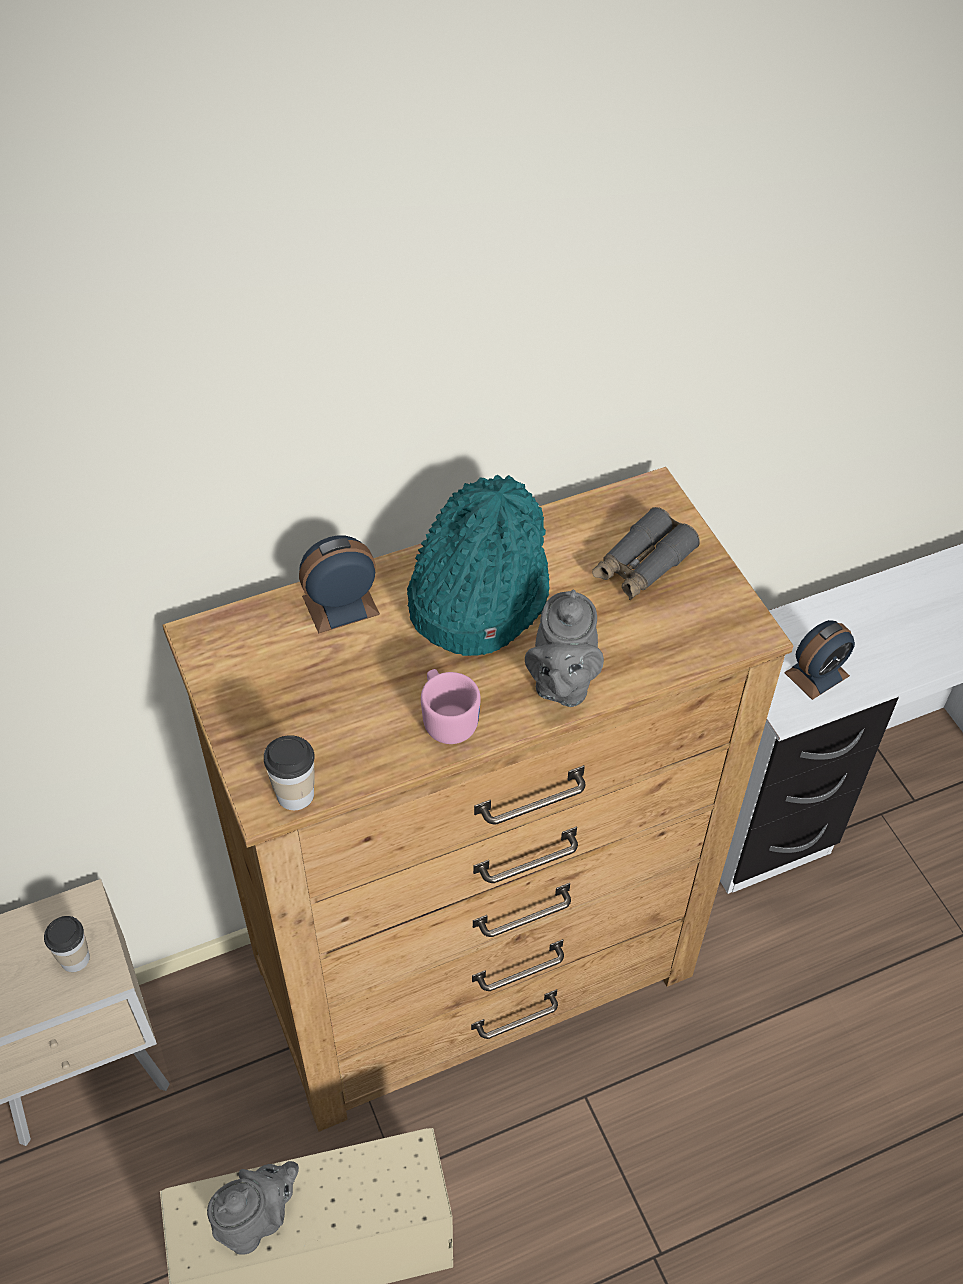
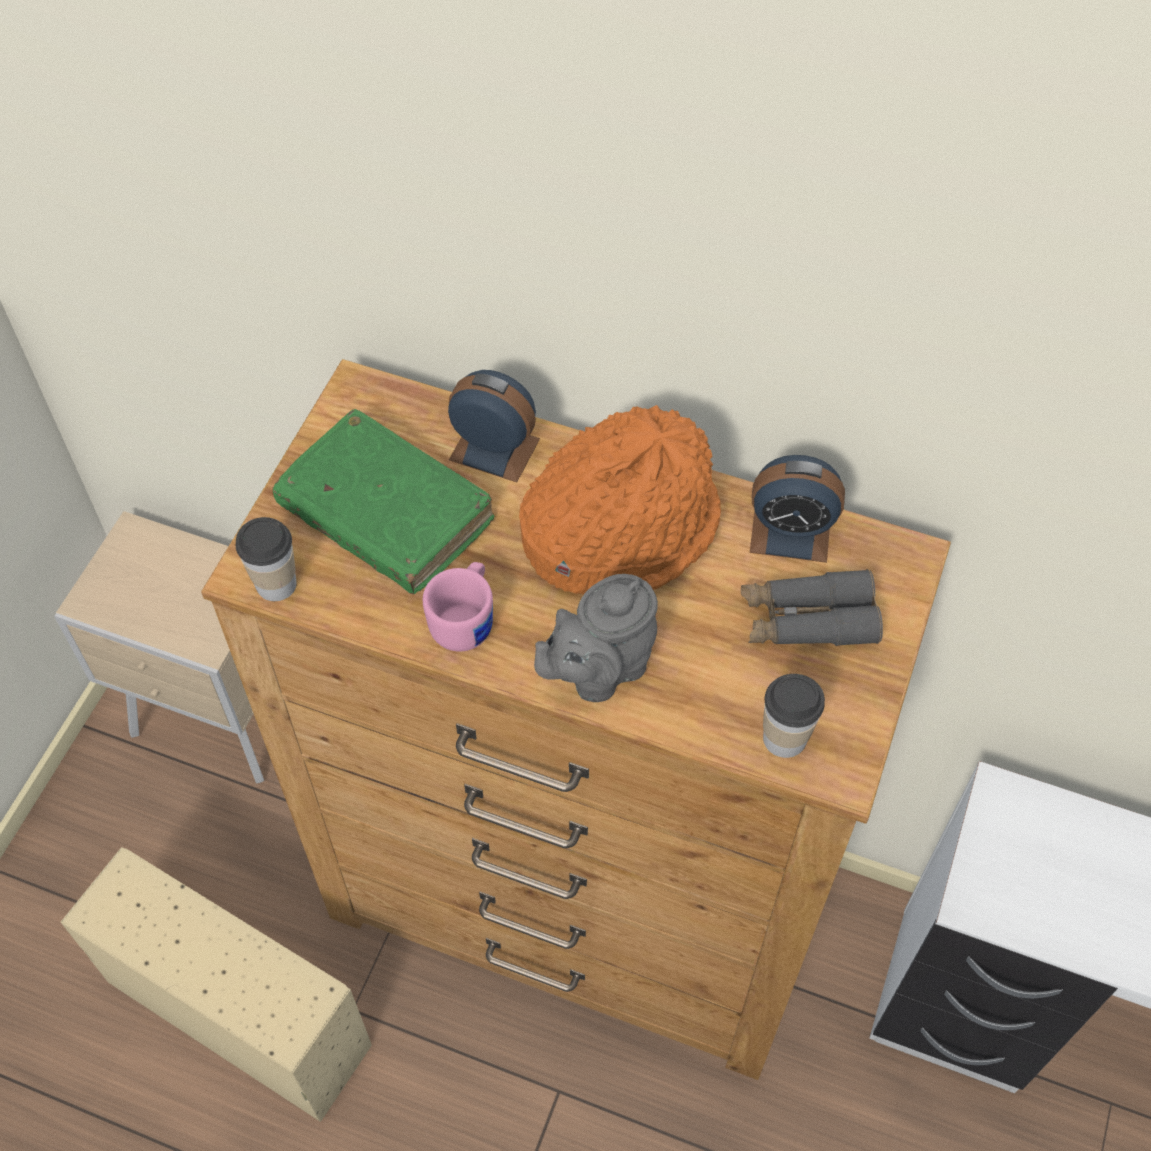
camera: 45 degrees right, 5 degrees up
cup [44,916,90,972] -> cup moved to [763,674,825,758]
grey teapot [207,1161,299,1255] -> none
turquoise hat [407,475,549,656] -> orange hat [519,405,721,594]
alarm clock [784,620,855,700] -> alarm clock moved to [750,455,845,563]
none -> green book [272,409,494,595]

